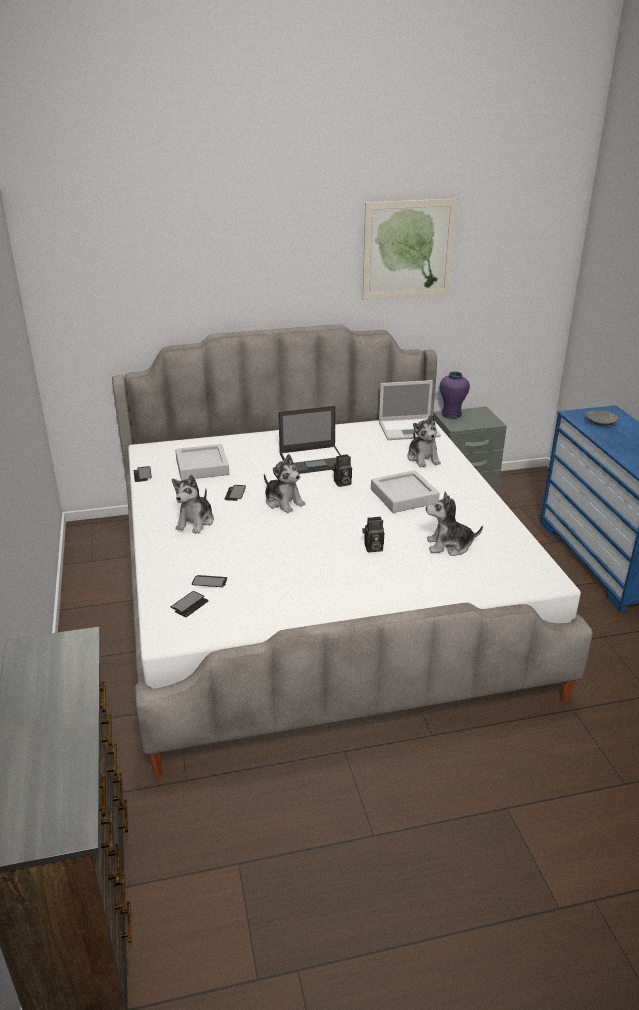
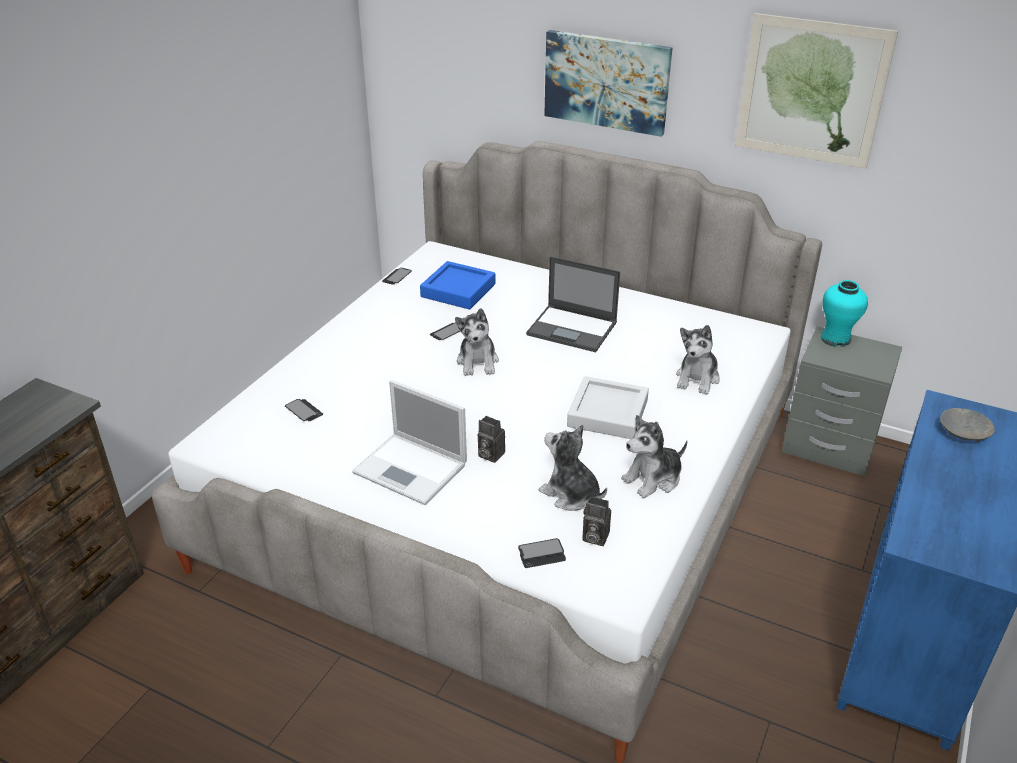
camera: 40 degrees right, 5 degrees up
phone [171,591,208,617] -> phone moved to [518,538,566,568]
plush toy [172,475,214,534] -> plush toy moved to [621,415,687,498]
grey tray [175,444,229,480] -> blue tray [420,261,495,309]
camera [332,454,352,487] -> camera moved to [582,496,611,546]
laptop [379,380,441,440] -> laptop moved to [352,380,467,505]
purple vase [440,371,470,419] -> turquoise vase [821,280,868,347]
none -> picture [544,30,673,137]

